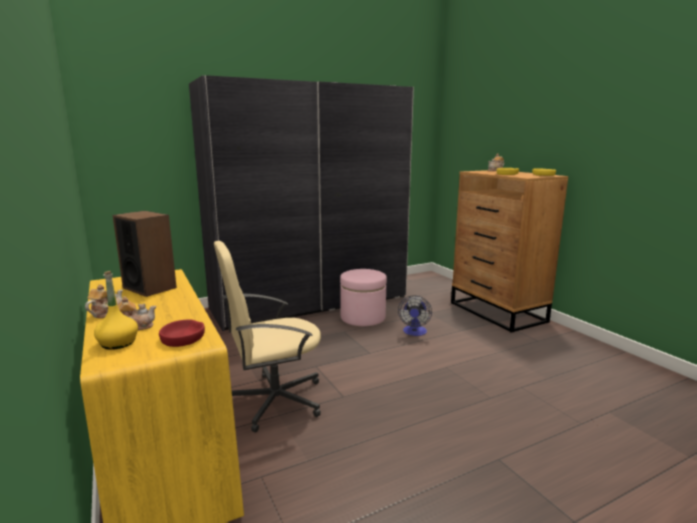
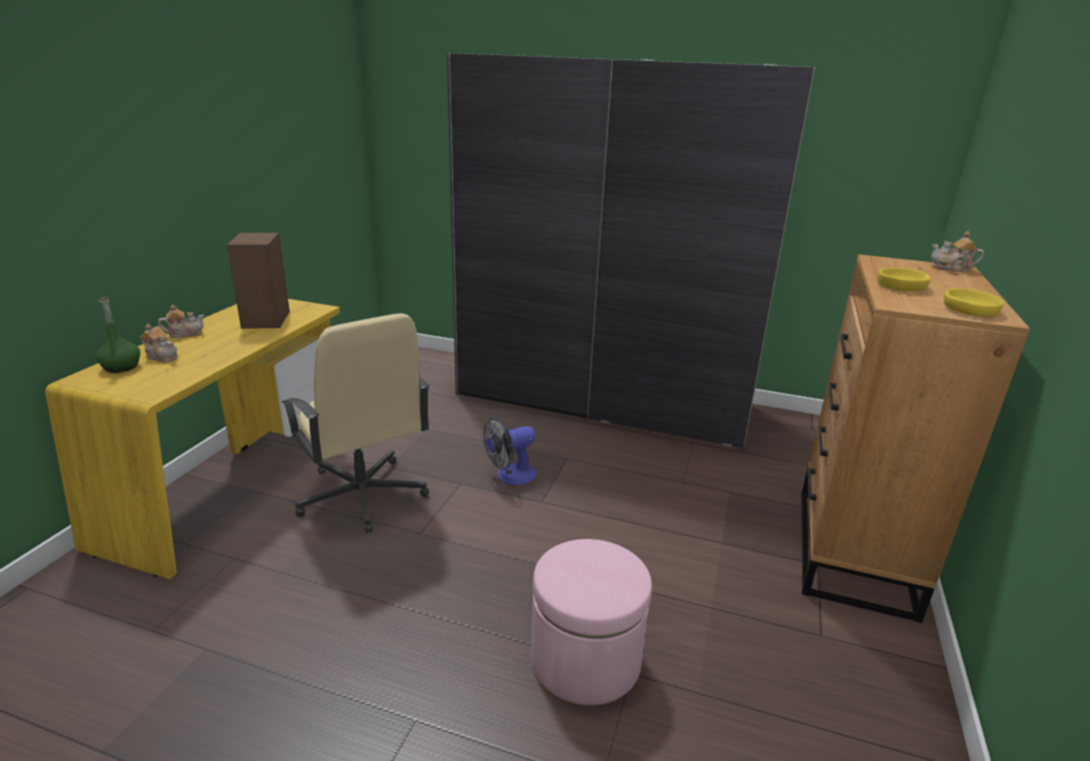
camera: 45 degrees right, 10 degrees up
yellow bottle [94,271,138,350] -> green bottle [95,297,140,373]
red bowl [159,319,205,347] -> none
beige office chair [214,241,321,432] -> beige office chair turned 150 degrees counterclockwise [281,313,430,533]
pink ottoman [340,269,387,326] -> pink ottoman moved to [531,539,652,705]
fan [398,295,432,336] -> fan moved to [483,418,537,485]

